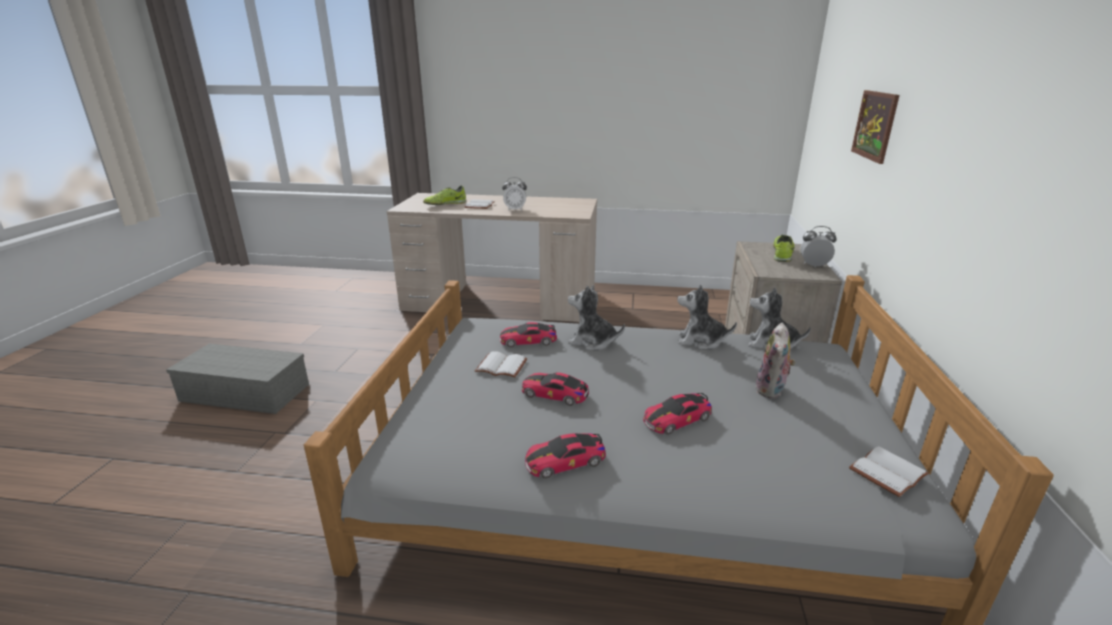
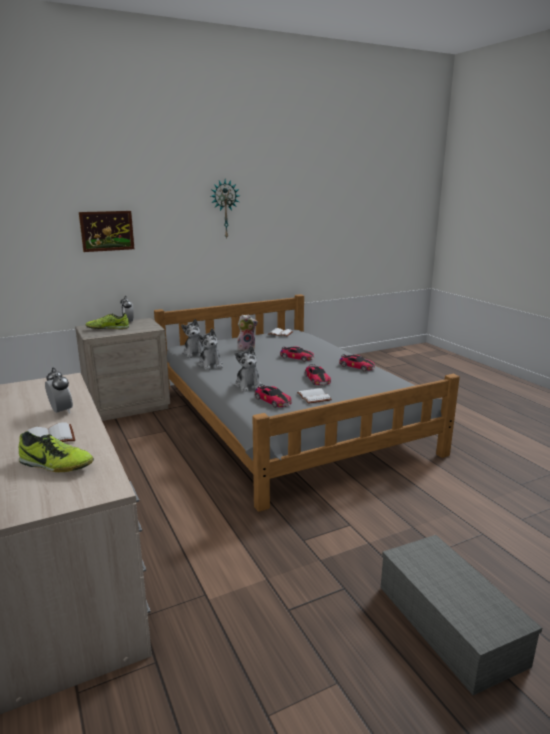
camera: 125 degrees left, 5 degrees down
none -> wall clock [211,179,240,238]

